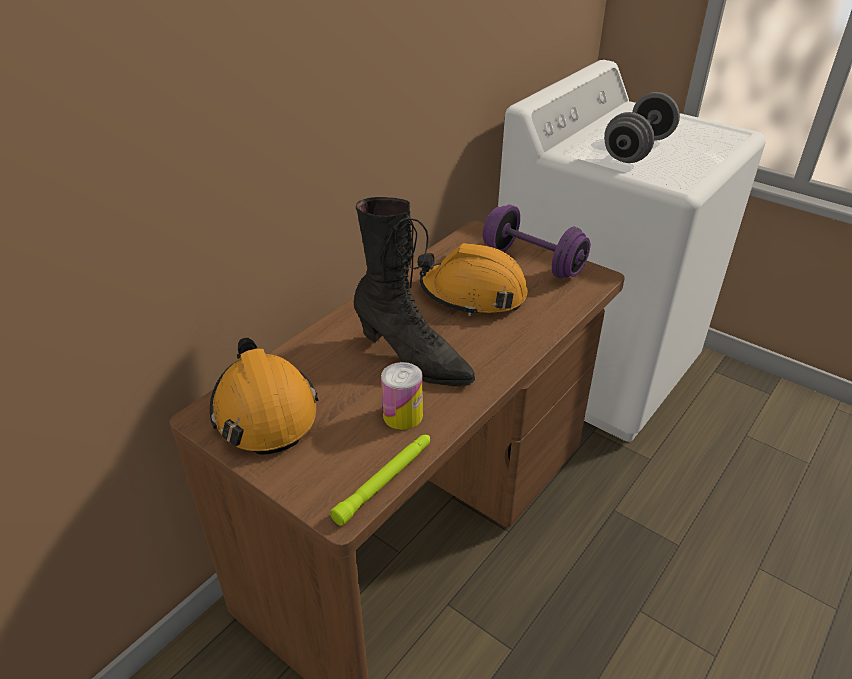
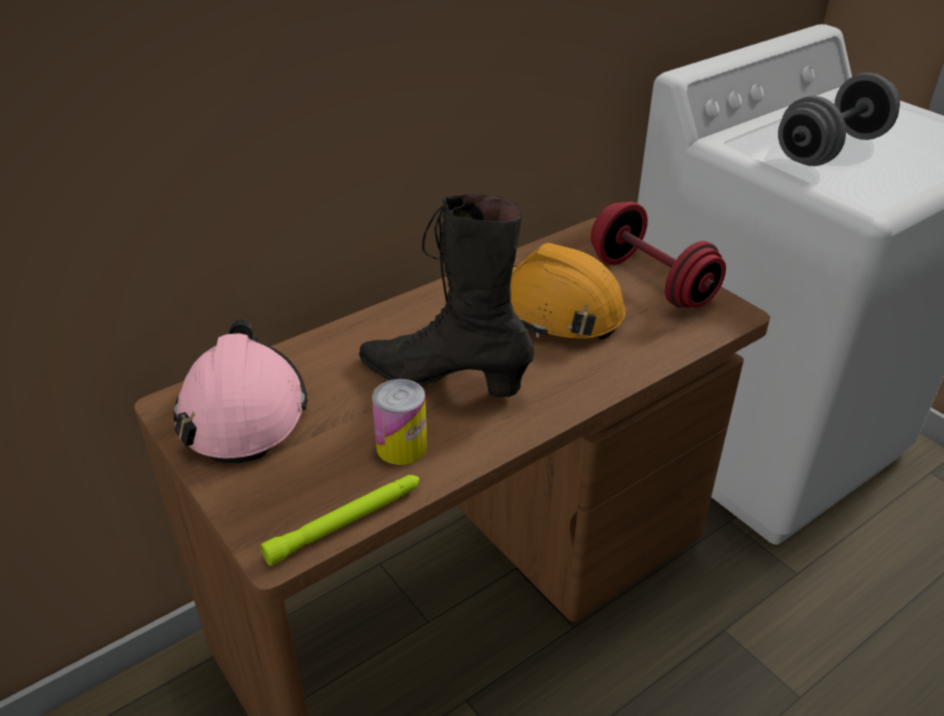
camera: 15 degrees right, 0 degrees up
orange hard hat [210,338,319,455] -> pink hard hat [173,319,308,463]
black boot [354,197,475,387] -> black boot turned 150 degrees clockwise [359,194,534,397]
purple dumbbell [483,205,590,278] -> red dumbbell [591,202,726,308]

